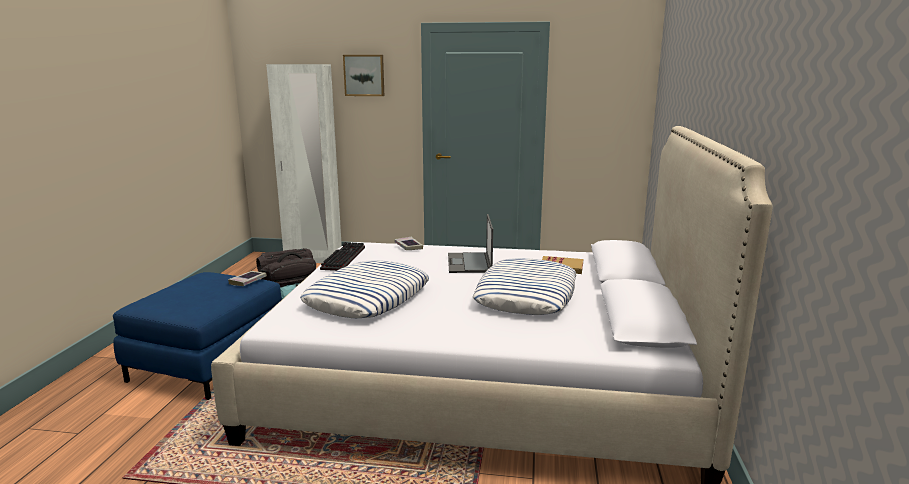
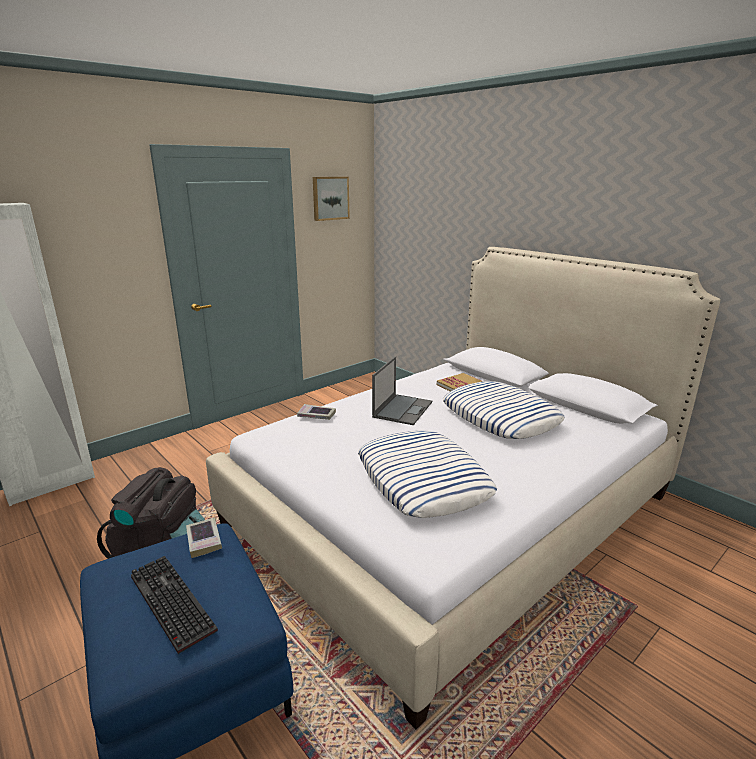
camera: 50 degrees left, 5 degrees up
keyboard [320,242,365,271] -> keyboard moved to [131,556,218,654]
picture [343,55,384,96] -> picture moved to [313,177,350,221]
laptop [448,214,493,273] -> laptop turned 105 degrees counterclockwise [372,356,432,425]

